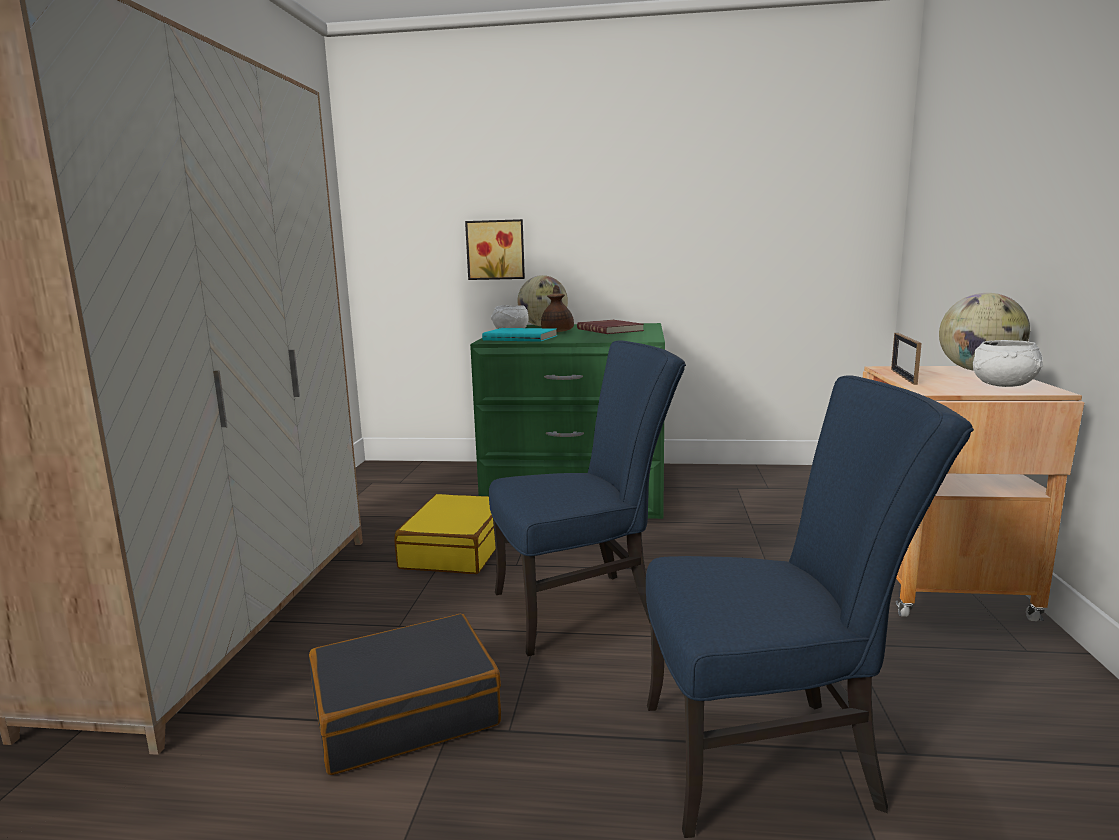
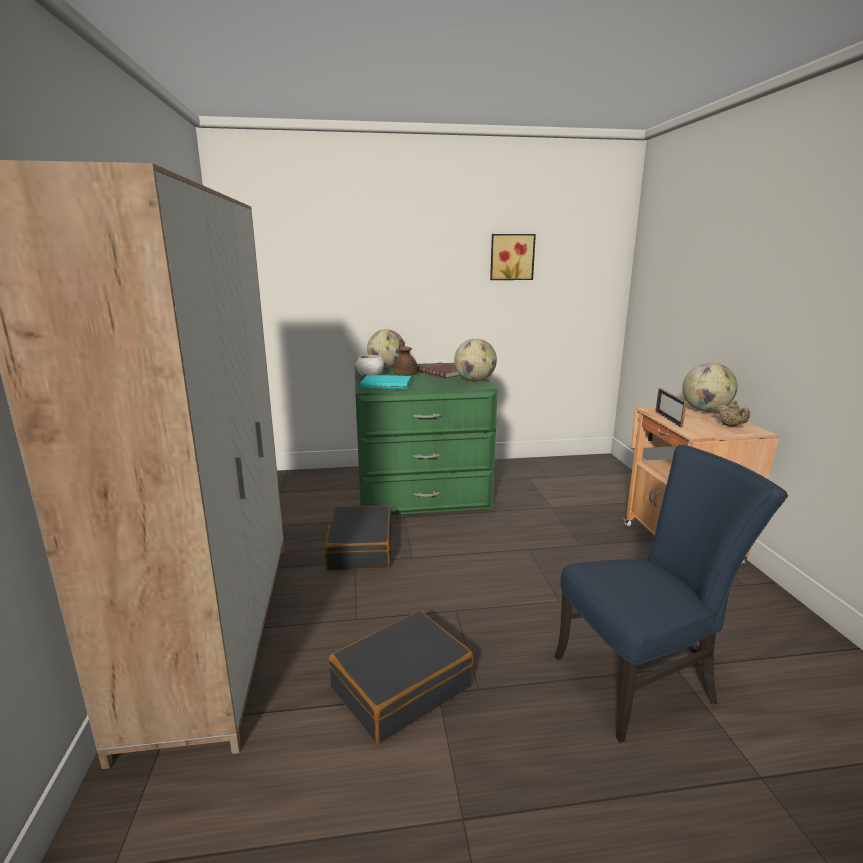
camera: 15 degrees left, 5 degrees up
yellow suitcase [395,494,496,574] -> black suitcase [324,506,392,571]
picture [465,219,525,280] -> picture moved to [490,234,536,280]
blue chair [489,340,686,656] -> none
white bowl [973,340,1043,387] -> beige teapot [716,400,750,426]
none -> globe [454,339,497,381]

